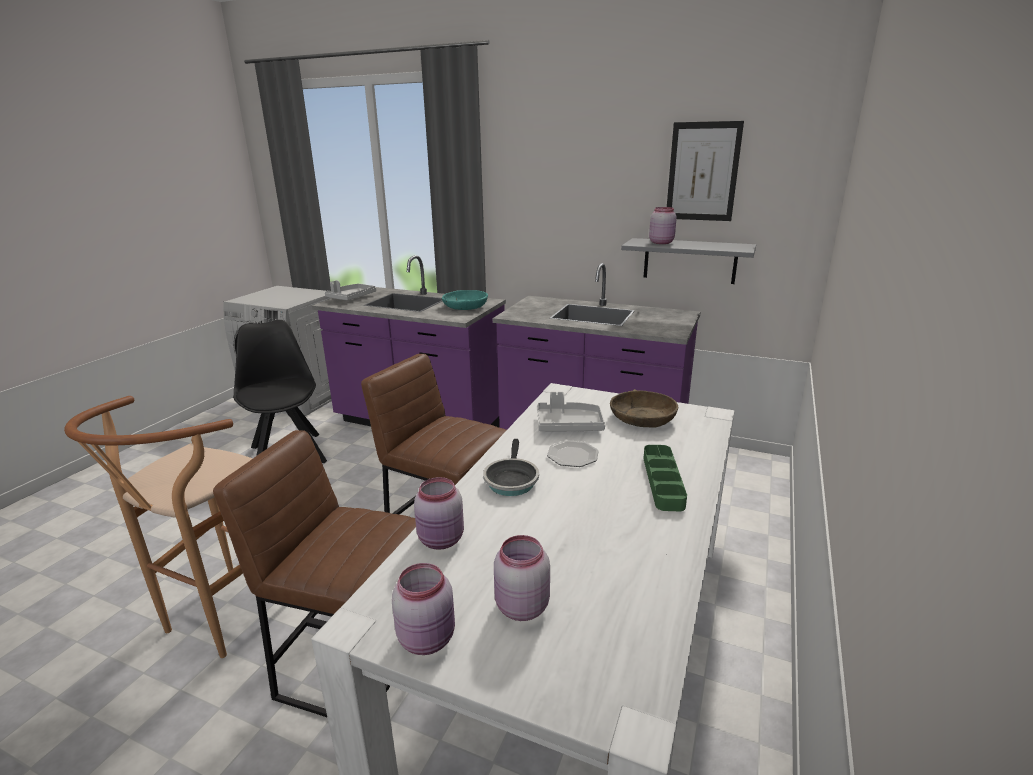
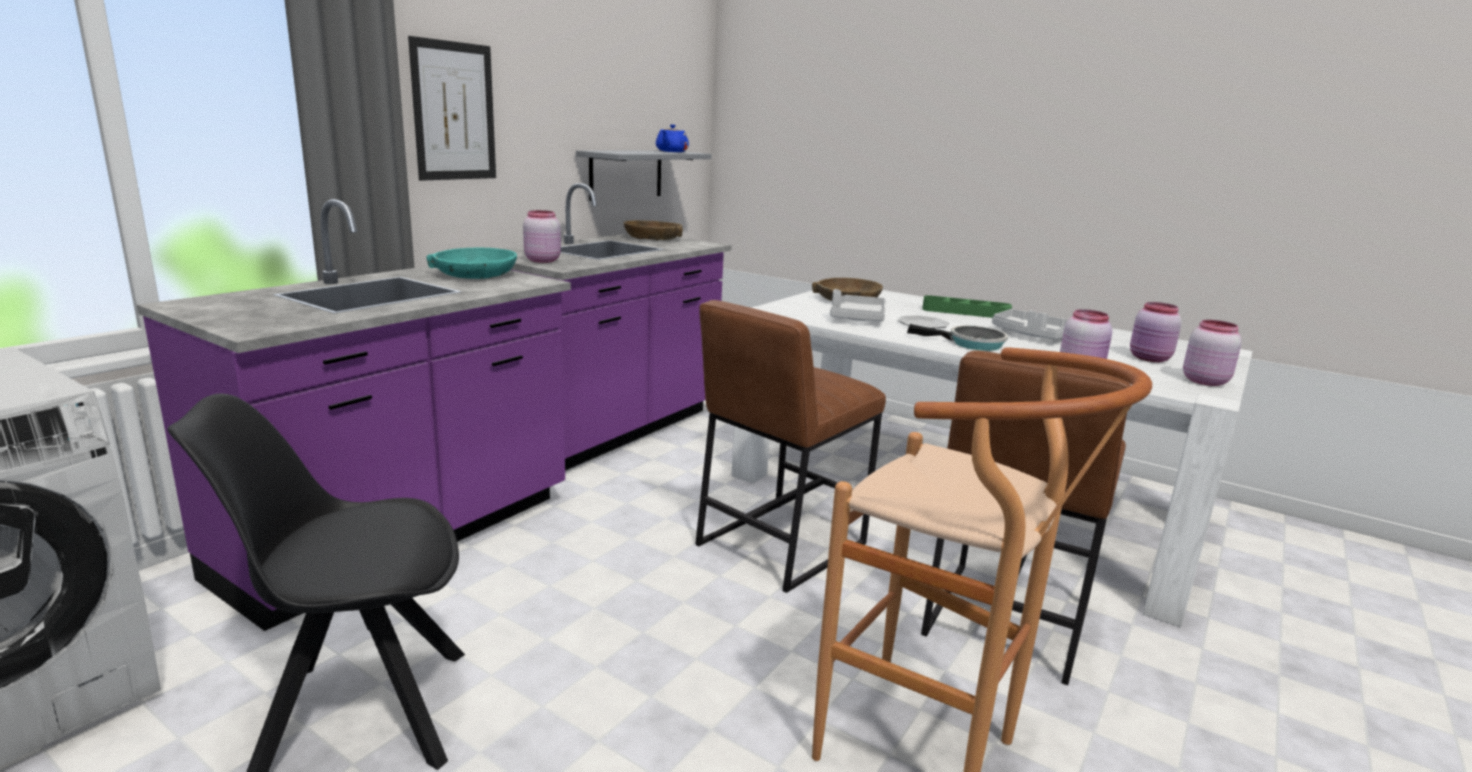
camera: 80 degrees left, 5 degrees down
grey tray [325,280,376,300] -> grey tray moved to [992,309,1067,340]
pink jar [649,207,677,244] -> pink jar moved to [523,210,561,263]
picture [667,121,744,221] -> picture moved to [408,36,496,181]
none -> brown bowl [623,220,683,240]
none -> blue teapot [656,124,689,152]

